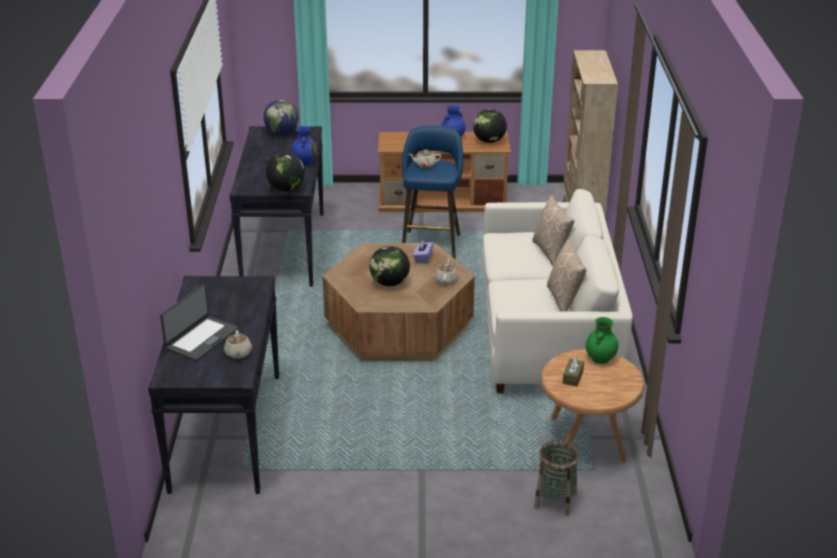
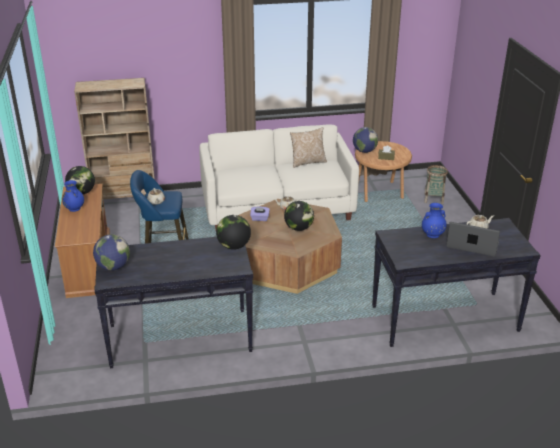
camera: 100 degrees left, 0 degrees up
blue vase [291,126,318,166] -> blue vase moved to [422,203,447,238]
pillow [532,196,574,266] -> none
green vase [586,317,618,364] -> globe [353,127,378,153]

